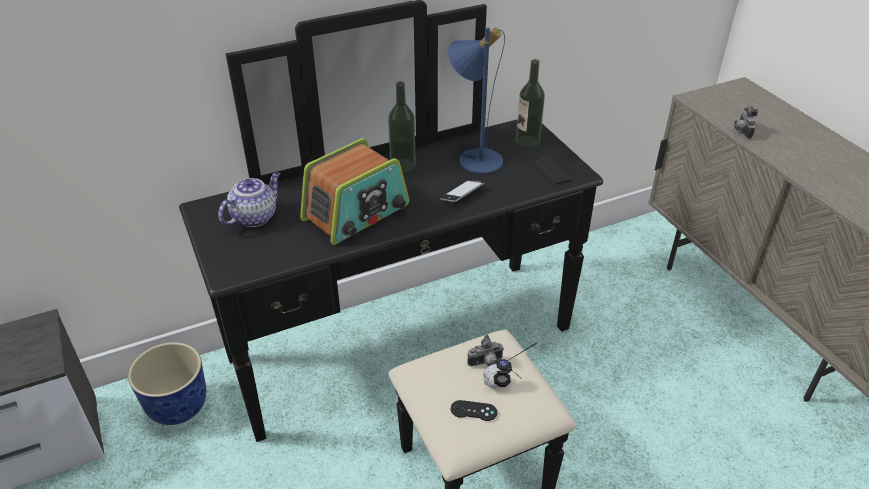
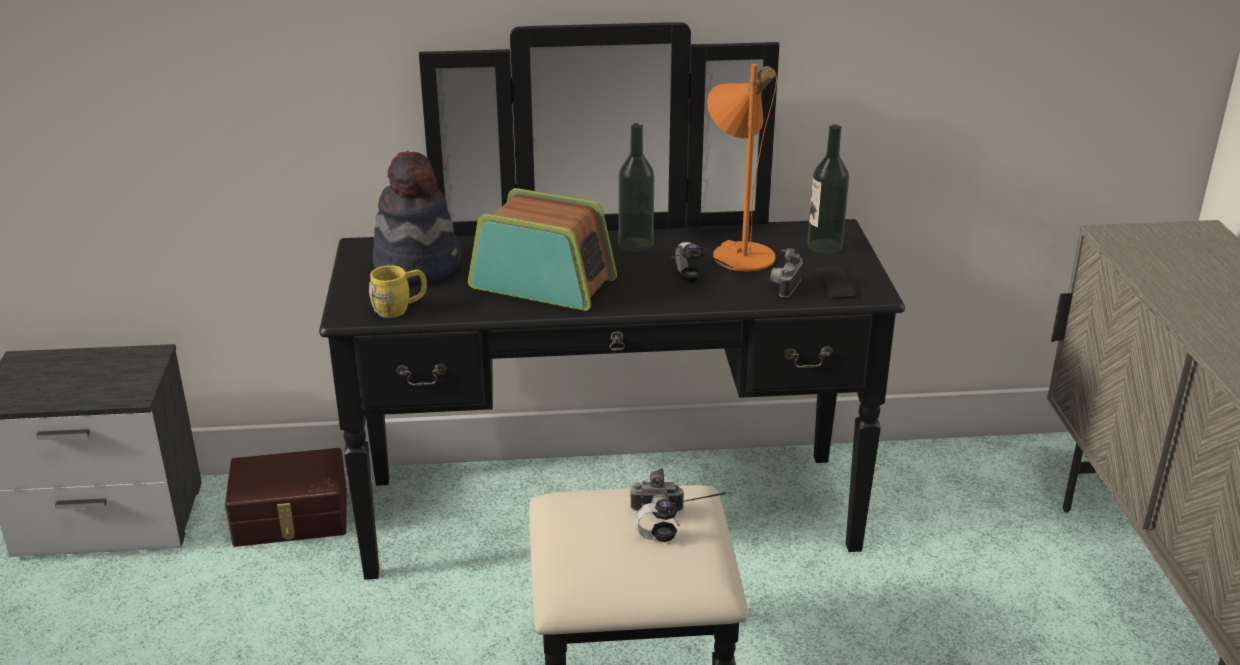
camera: 20 degrees right, 10 degrees down
planter [128,342,206,425] -> brown storage box [225,448,347,547]
teapot [218,172,280,227] -> hat [373,151,461,285]
radio [300,138,410,245] -> radio turned 135 degrees counterclockwise [468,188,617,311]
phone [440,180,484,202] -> headphones [671,242,734,283]
blue table lamp [448,27,505,174] -> orange table lamp [707,64,777,271]
black game controller [451,400,497,421] -> none
camera [734,106,758,139] -> camera moved to [770,248,803,298]
none -> yellow mug [369,265,427,318]

